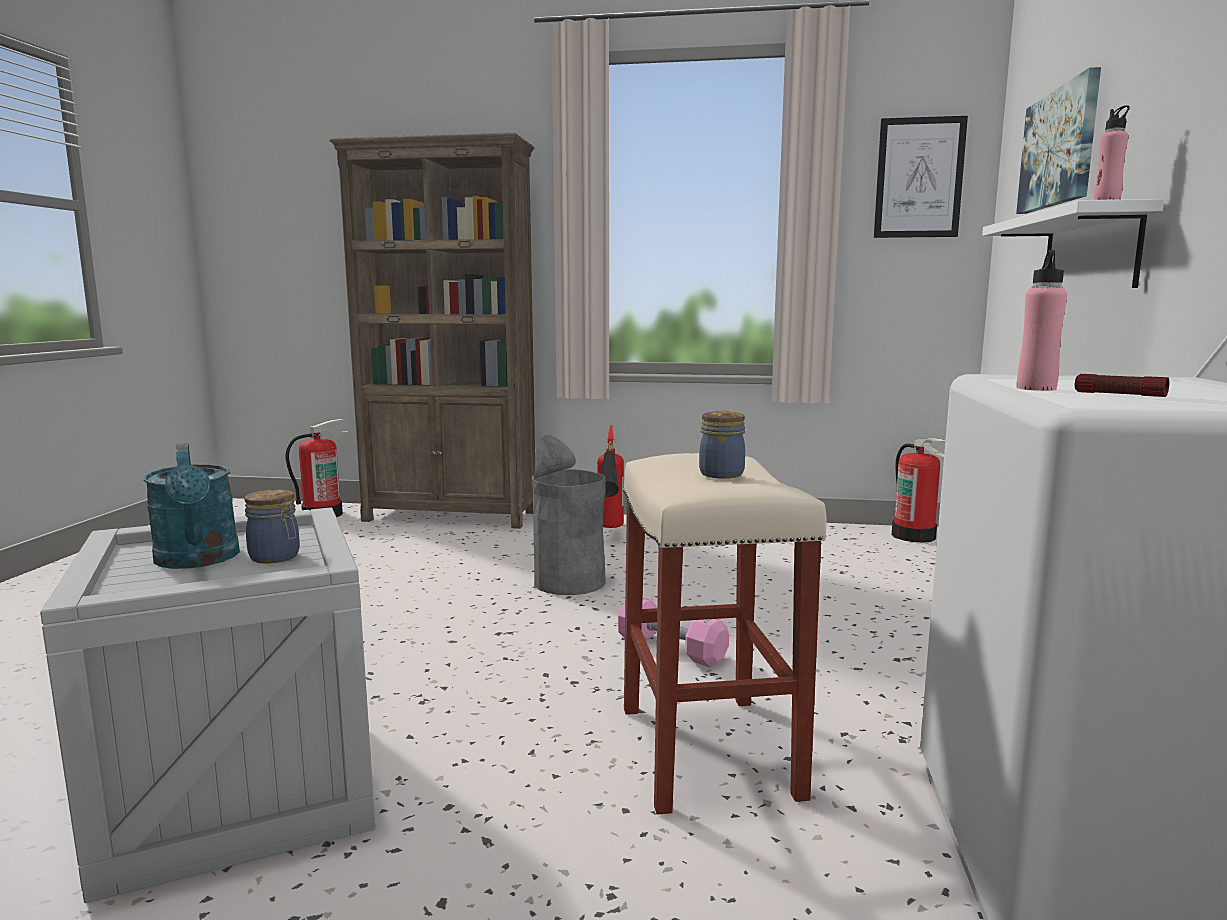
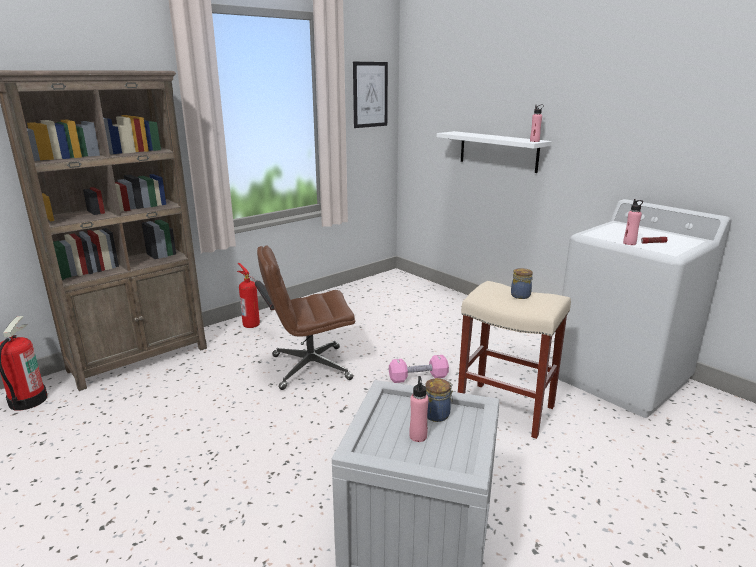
camera: 50 degrees left, 10 degrees up
turquoise watering can [143,443,240,569] -> pink bottle [409,376,429,442]
grey trash can [532,435,606,595] -> brown office chair [257,246,355,390]
fire extinguisher [892,438,945,543] -> none
picture [1016,67,1101,214] -> none

